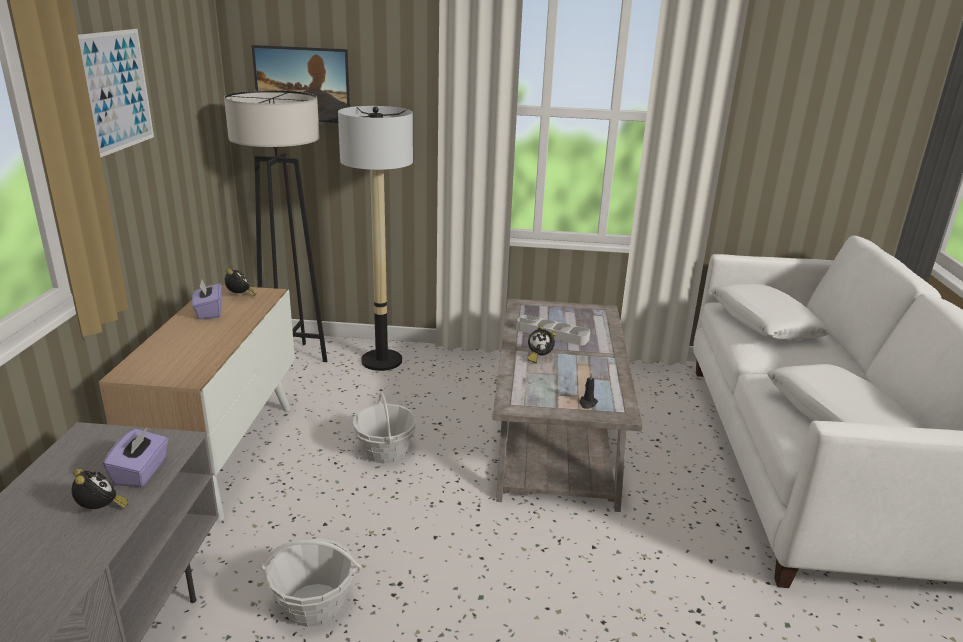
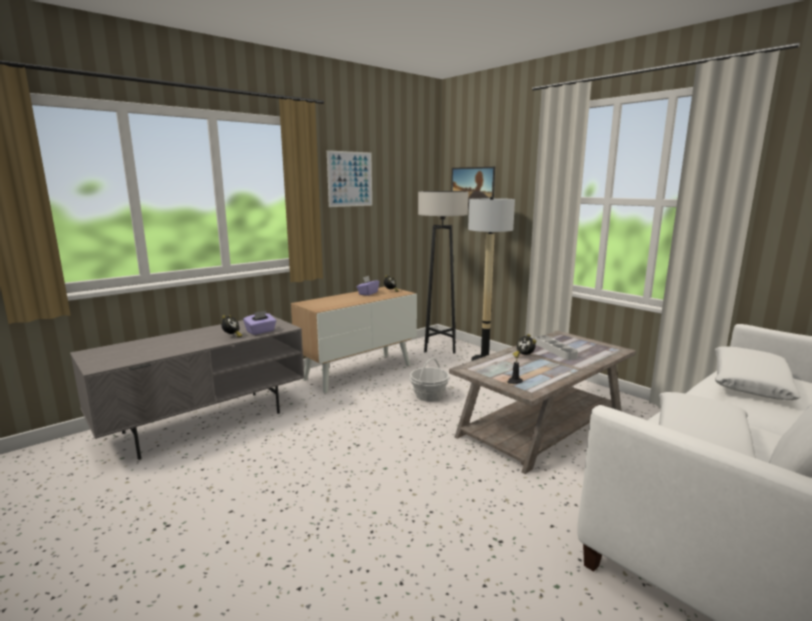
camera: 45 degrees right, 10 degrees down
basket [260,538,361,627] -> none

